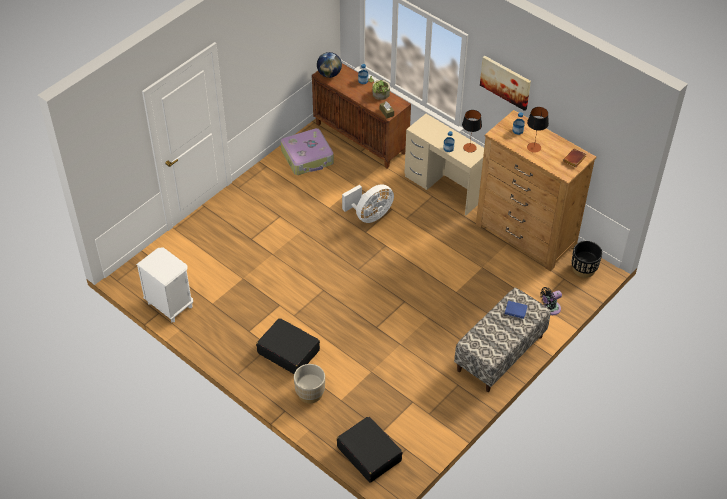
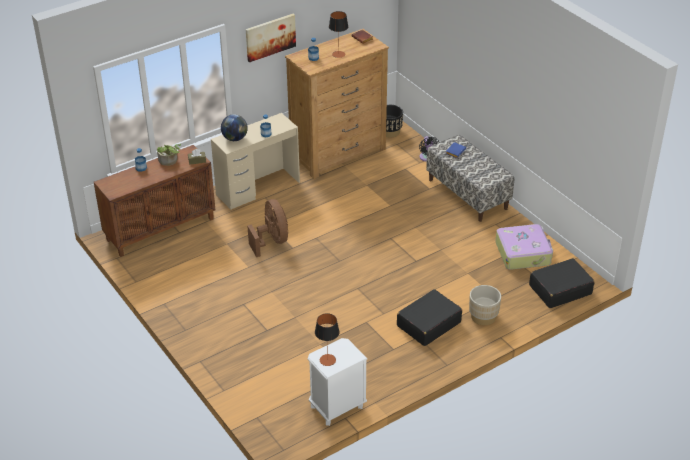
camera: 75 degrees left, 10 degrees down
suitcase [281,128,334,175] -> suitcase moved to [495,224,553,270]
globe [317,52,342,78] -> globe moved to [221,114,248,141]
white fan [342,184,394,223] -> brown fan [248,199,288,257]
table lamp [462,110,482,153] -> table lamp moved to [315,313,340,366]

